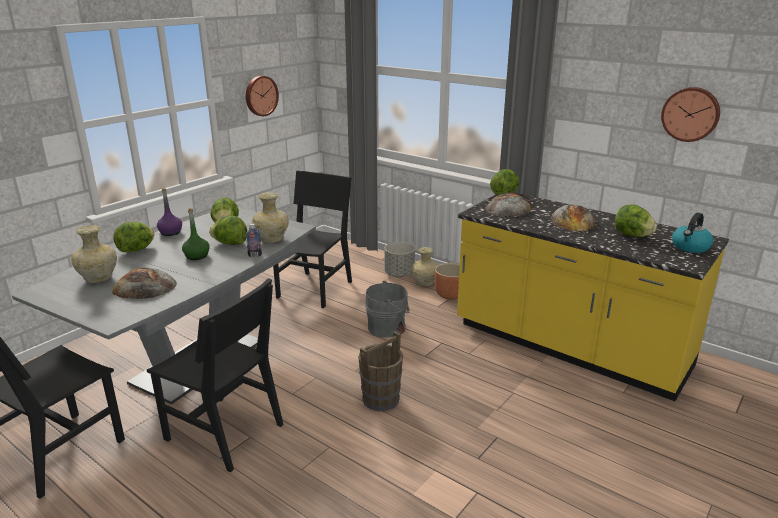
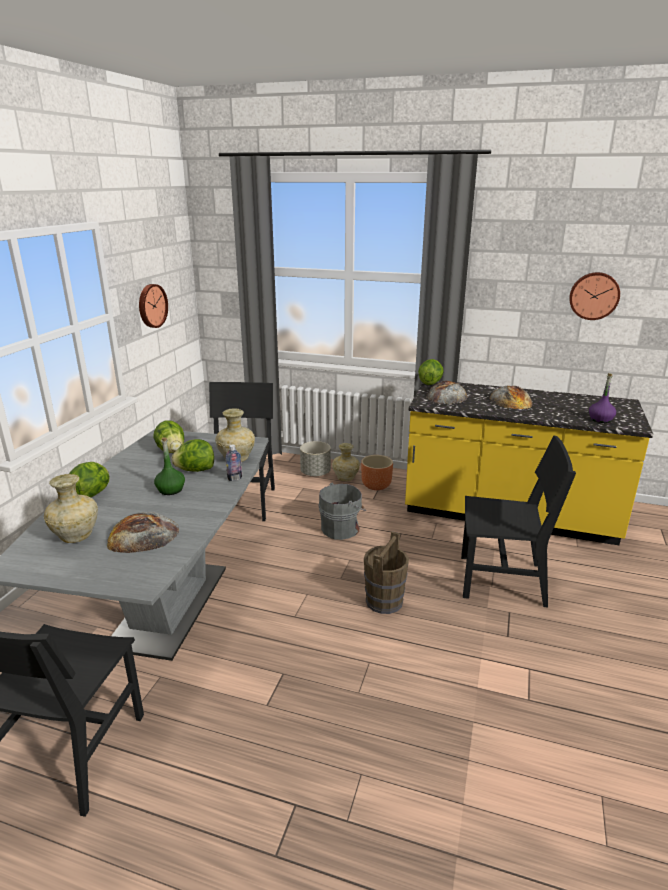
camera: 20 degrees left, 0 degrees up
black chair [147,278,284,472] -> black chair moved to [461,436,576,608]
purple bottle [157,188,182,236] -> purple bottle moved to [589,373,616,423]
lettuce [614,204,657,237] -> none
kettle [672,213,713,253] -> none

